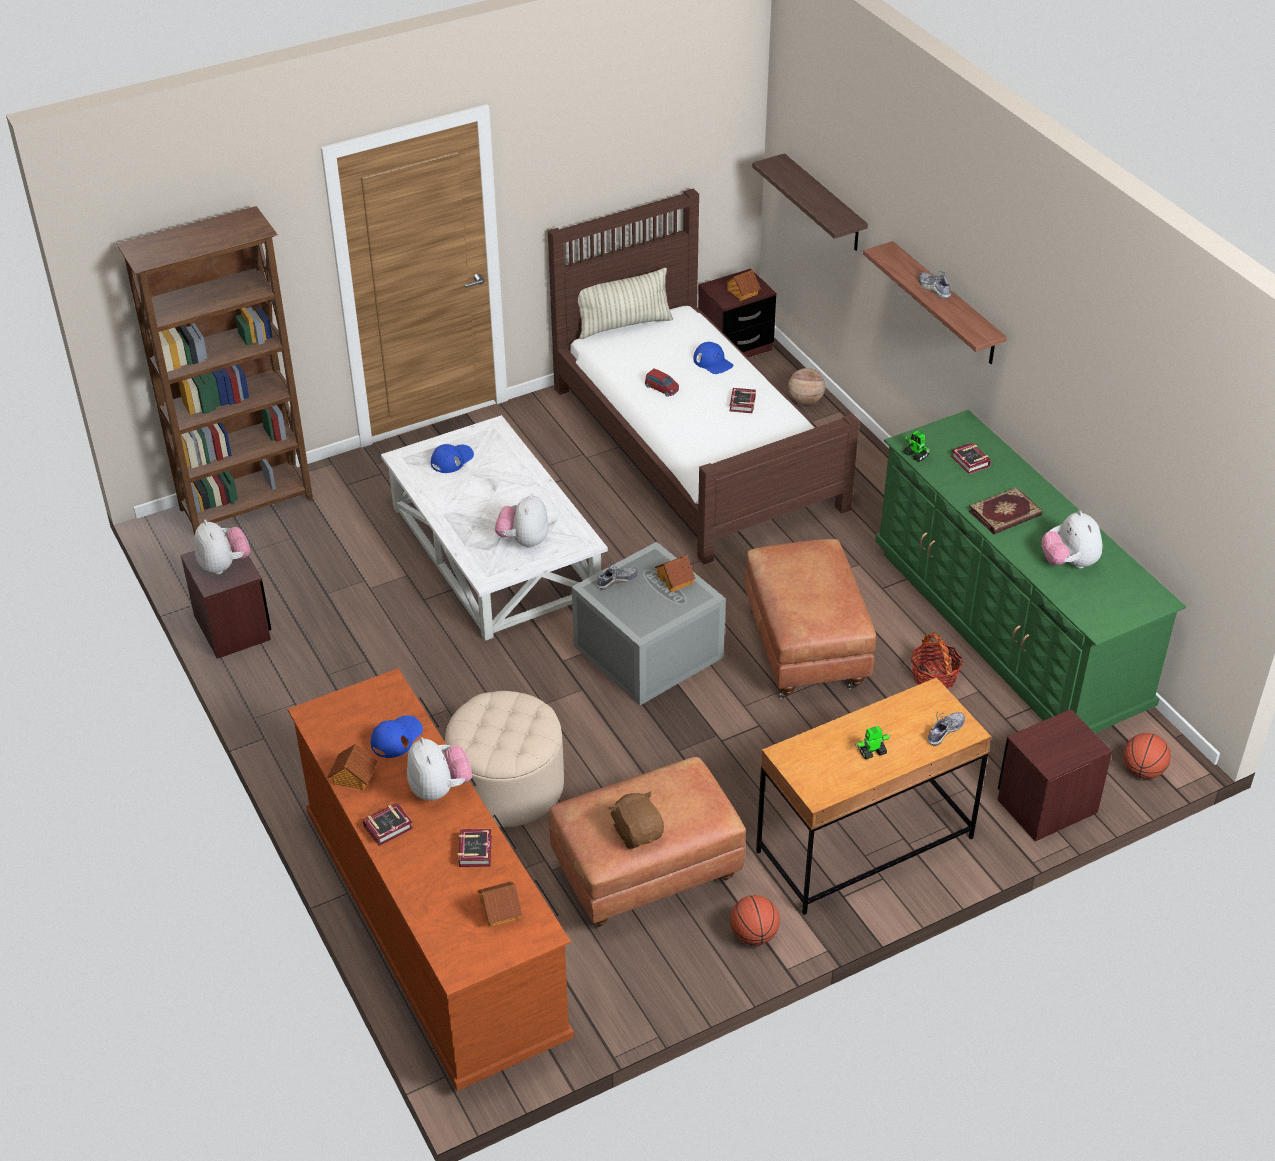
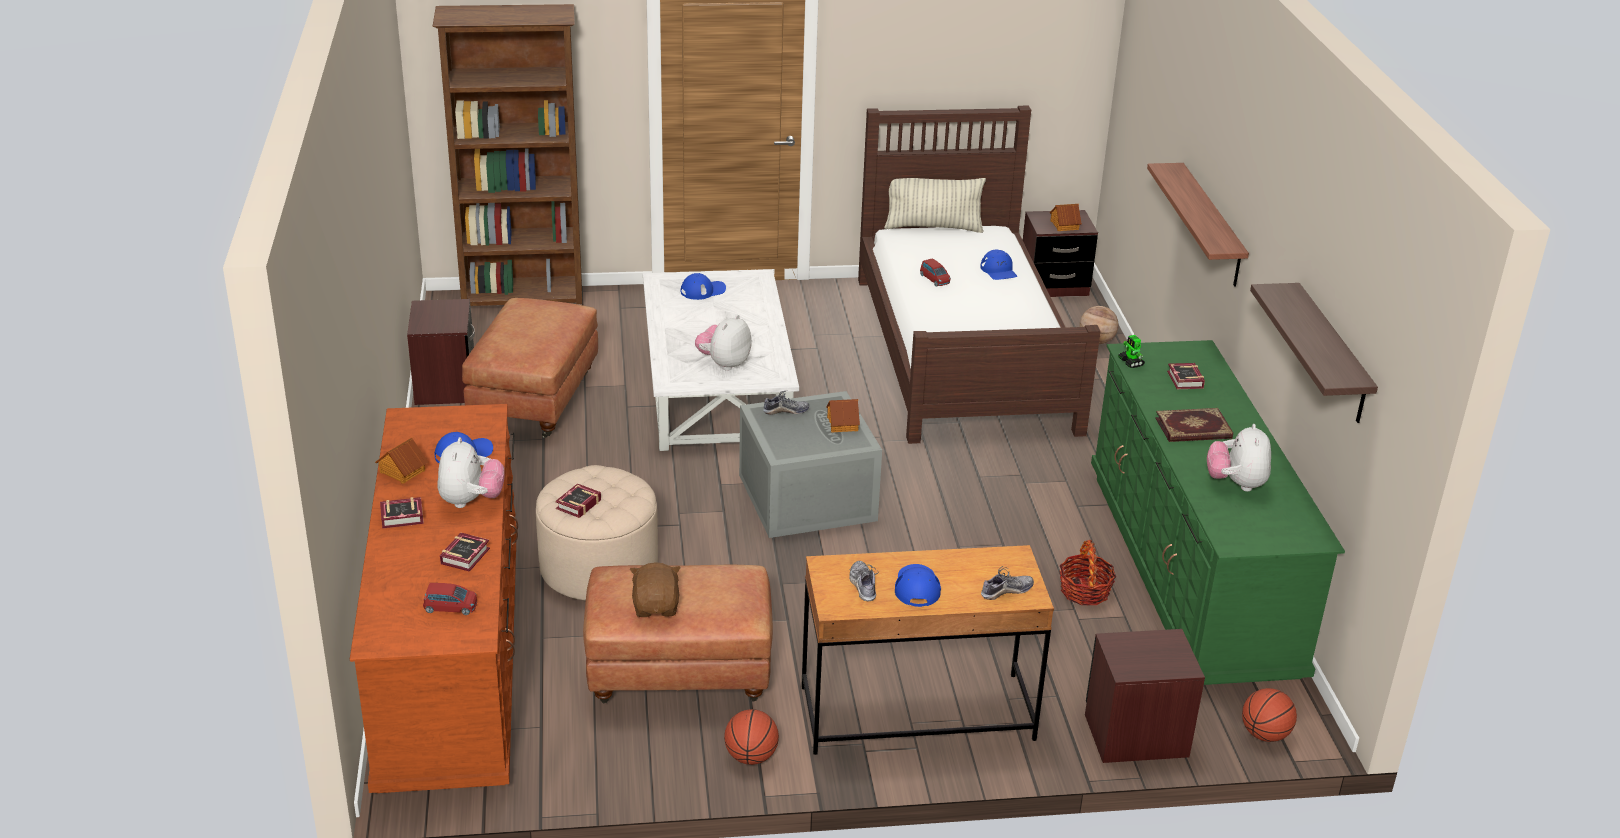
camera: 20 degrees right, 10 degrees down
plush toy [195,519,250,574] -> none
toy house [478,882,522,927] -> red toy car [423,583,477,615]
book [729,388,756,413] -> book moved to [555,483,601,518]
brown ottoman [745,539,876,699] -> brown ottoman moved to [462,298,598,438]
shelf [752,153,868,251] -> shelf moved to [1250,283,1378,423]
toy robot [855,726,891,759] -> blue cap [895,564,941,607]
shoe [919,271,951,298] -> shoe moved to [849,561,878,601]

